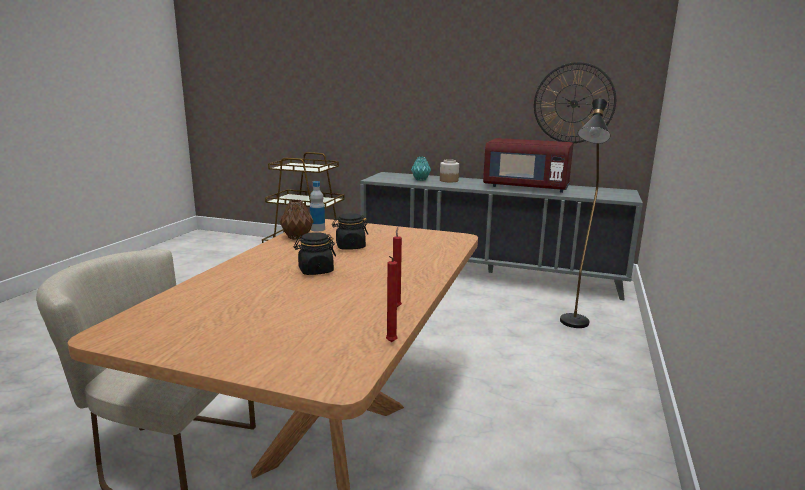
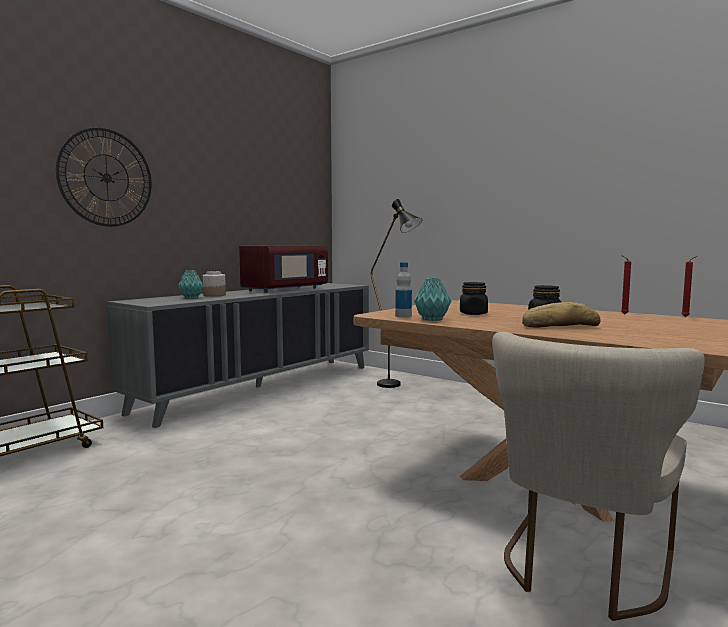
camera: 70 degrees left, 10 degrees down
brown vase [279,199,314,240] -> turquoise vase [414,278,452,321]
wall clock [534,62,616,143] -> wall clock moved to [56,128,152,227]
none -> bread [522,302,601,328]

